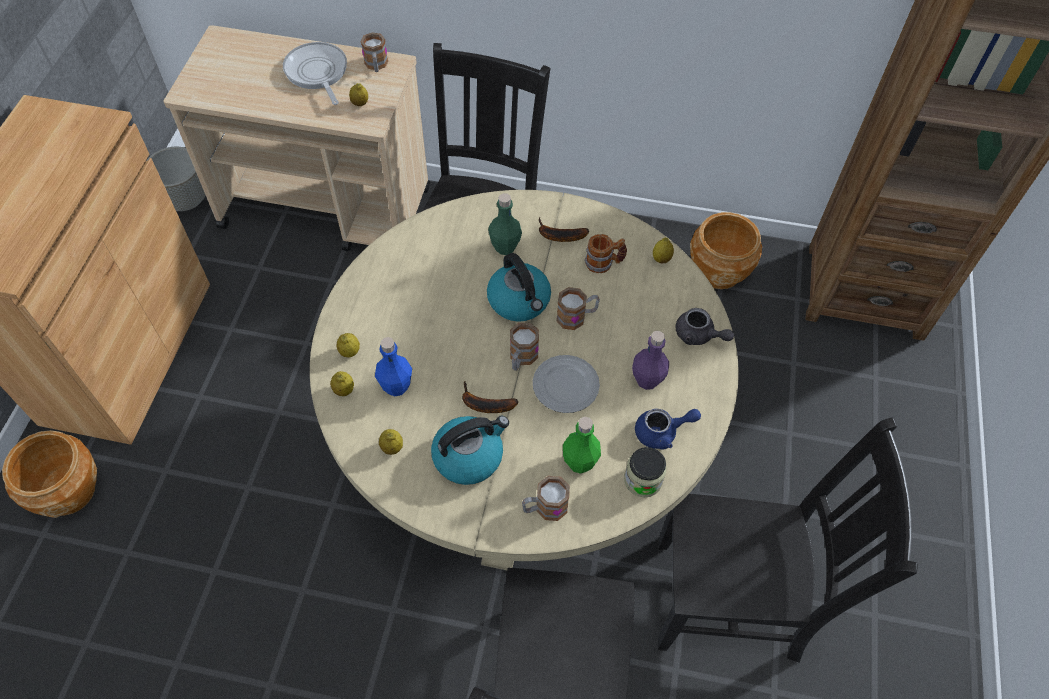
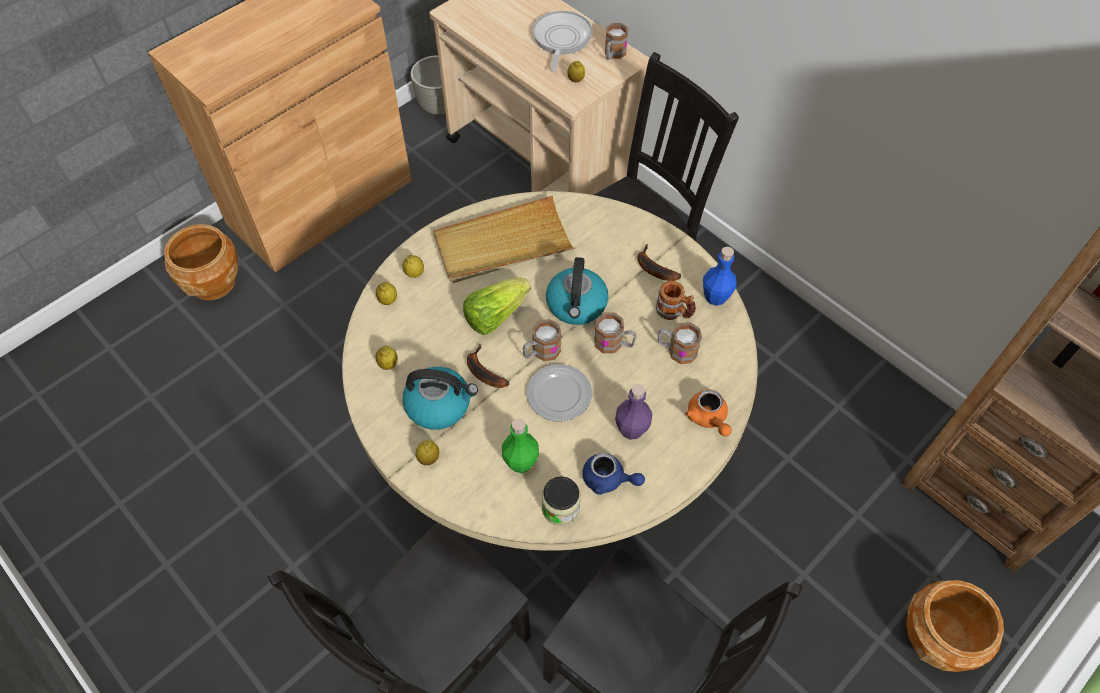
camera: 35 degrees right, 0 degrees up
blue bottle [375,337,412,396] -> blue bottle moved to [703,247,737,306]
green bottle [488,193,522,255] -> none
mug [522,476,570,521] -> mug moved to [658,322,702,364]
lemon [653,238,674,264] -> lemon moved to [416,440,439,465]
grey teapot [676,308,734,345] -> orange teapot [685,389,732,437]
brown planter [690,212,762,289] -> brown planter moved to [906,580,1004,672]
none -> beige tray [433,195,575,283]
none -> lettuce [463,278,531,335]

